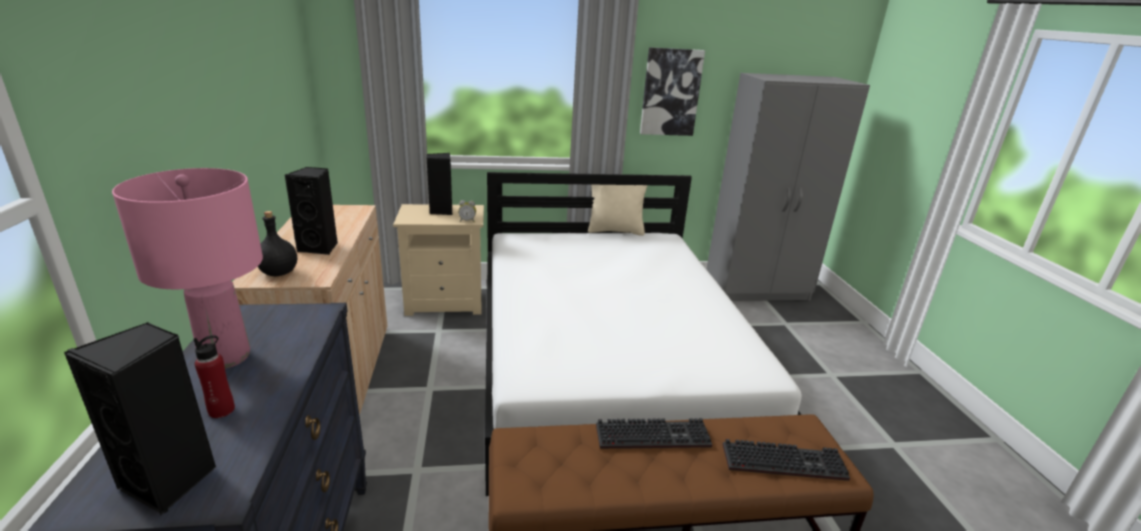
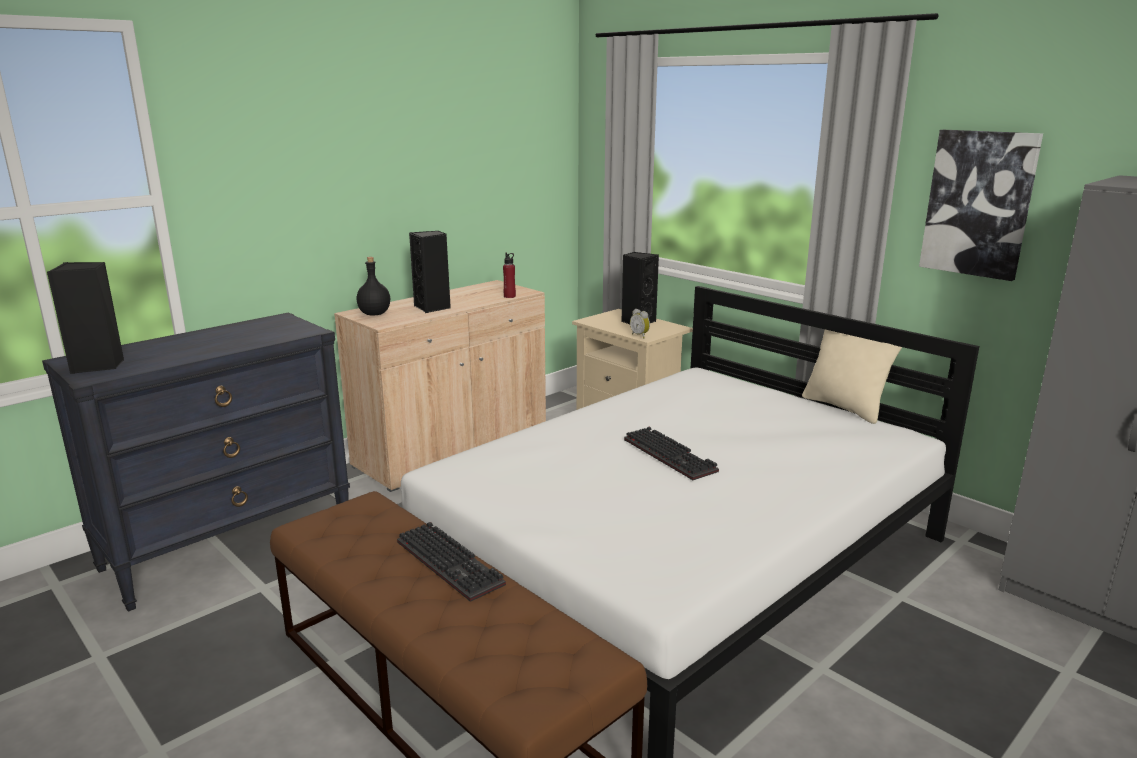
camera: 55 degrees right, 5 degrees down
pink table lamp [112,168,263,369] -> none
red bottle [194,335,235,418] -> red bottle moved to [503,253,516,298]
keyboard [723,439,850,481] -> keyboard moved to [624,427,719,480]

